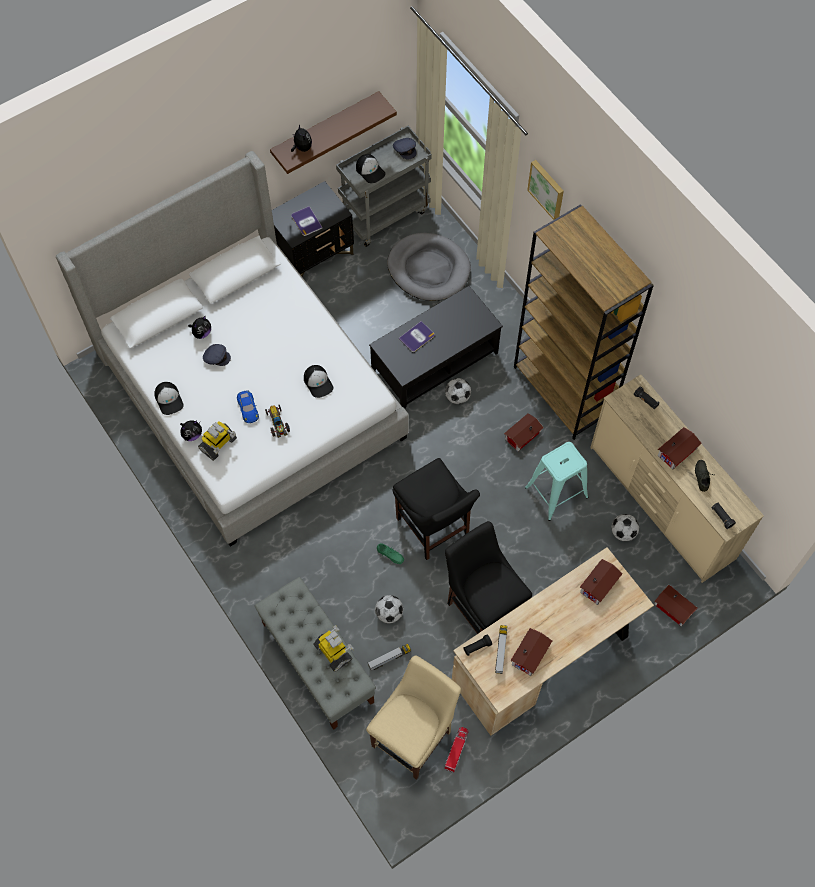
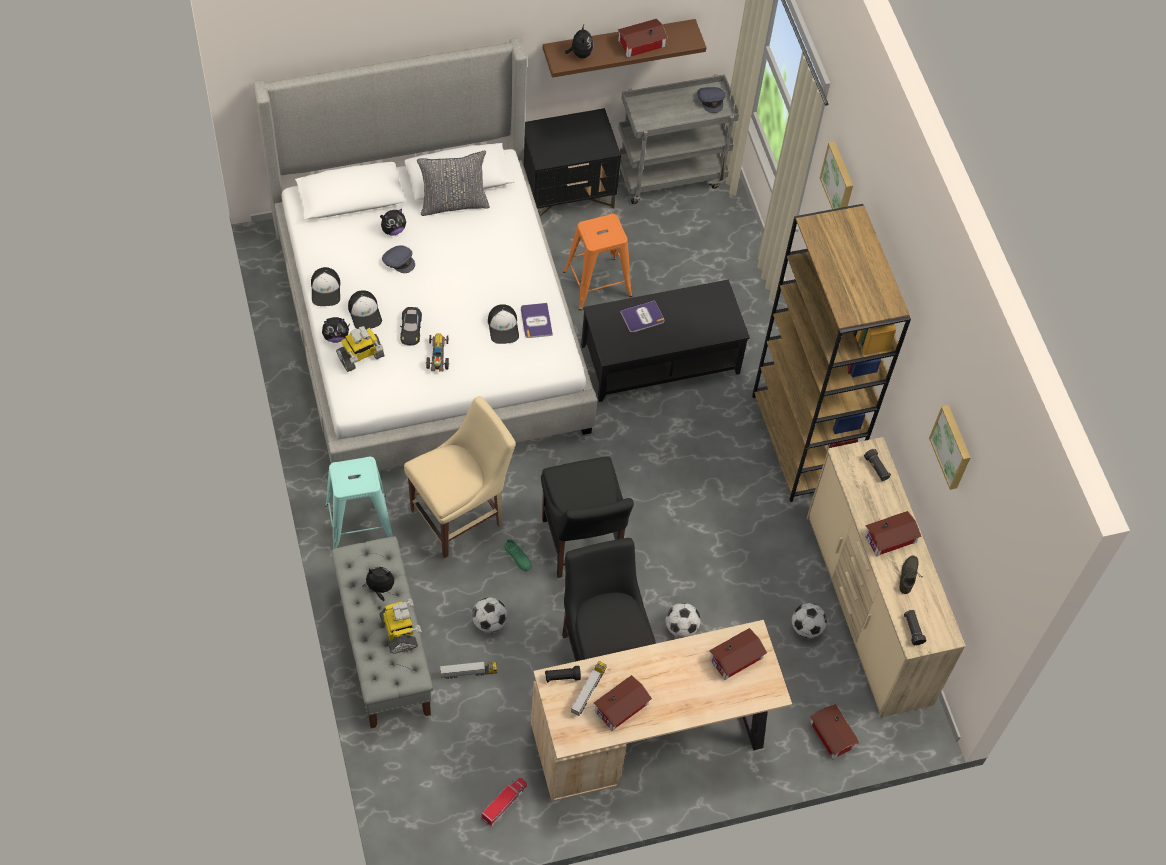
camera: 15 degrees right, 5 degrees down
blue toy car [237,390,259,423] -> black toy car [400,307,422,345]
book [291,206,322,236] -> book moved to [521,303,553,338]
cap [356,154,386,183] -> cap moved to [348,290,382,329]
beige chair [366,656,461,780] -> beige chair moved to [404,396,516,558]
grey dog bed [387,233,471,301] -> none
football [445,378,471,404] -> football moved to [665,603,701,638]
toy house [504,413,544,451] -> toy house moved to [618,19,668,57]
turquoise stool [525,442,588,521] -> turquoise stool moved to [325,457,393,549]
none -> plush toy [362,567,394,601]
none -> grey pillow [417,151,490,216]
none -> orange stool [563,214,632,310]
none -> picture [929,405,971,490]

